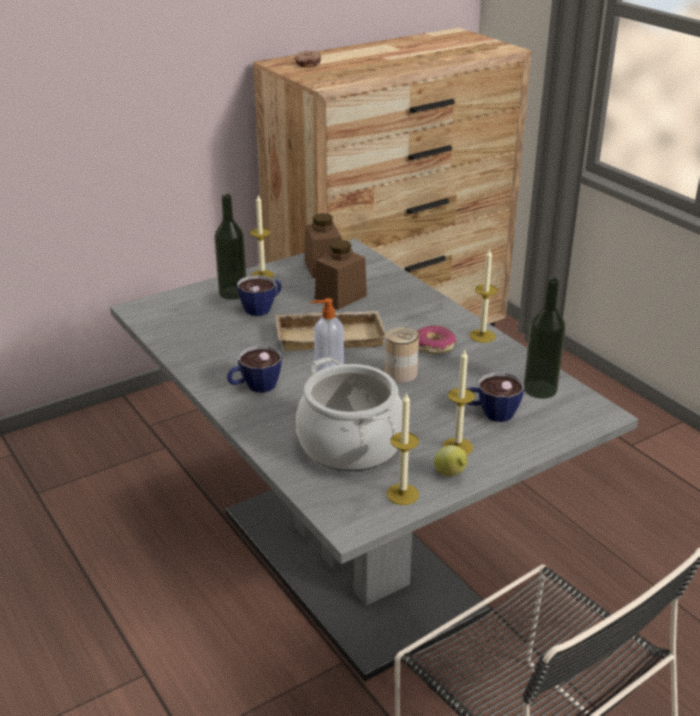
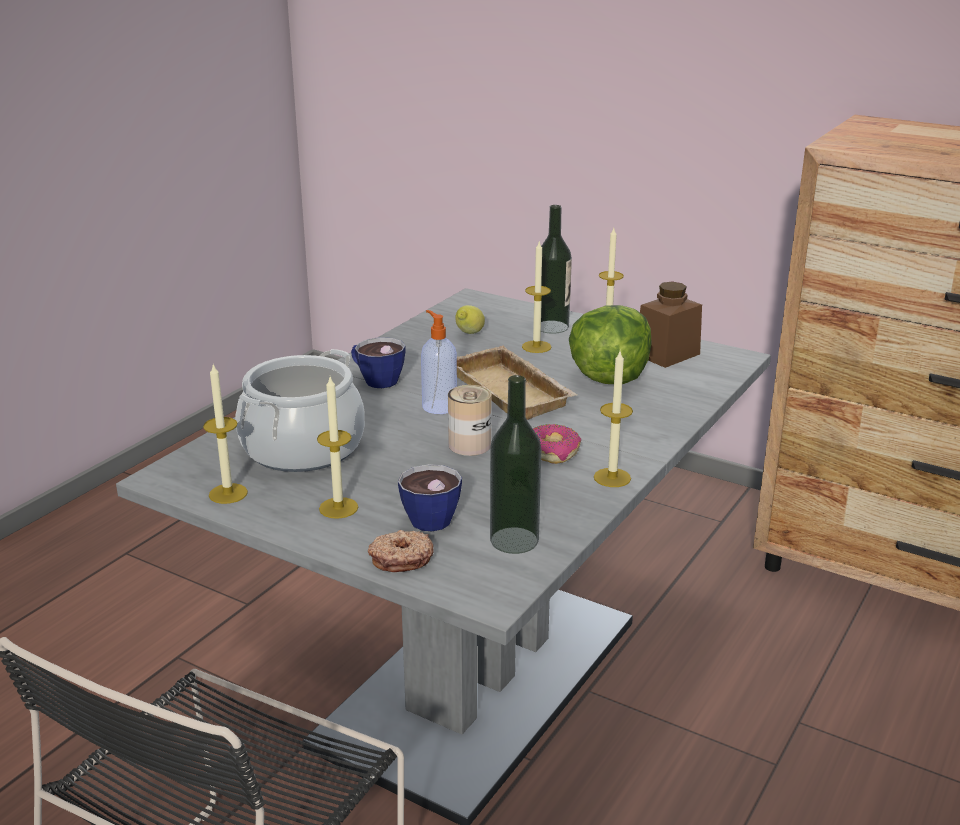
camera: 65 degrees right, 5 degrees down
cup [237,275,282,316] -> candle [522,240,551,353]
donut [295,51,321,67] -> donut moved to [368,530,434,572]
brown jar [315,240,367,310] -> lettuce [569,305,651,384]
lemon [434,445,467,477] -> lemon moved to [455,305,485,334]

